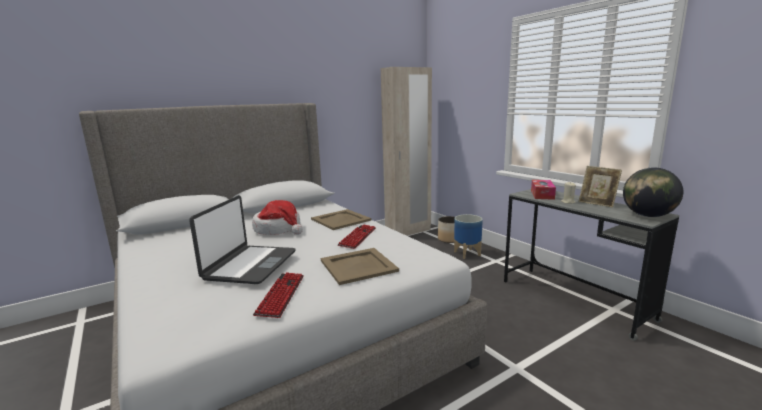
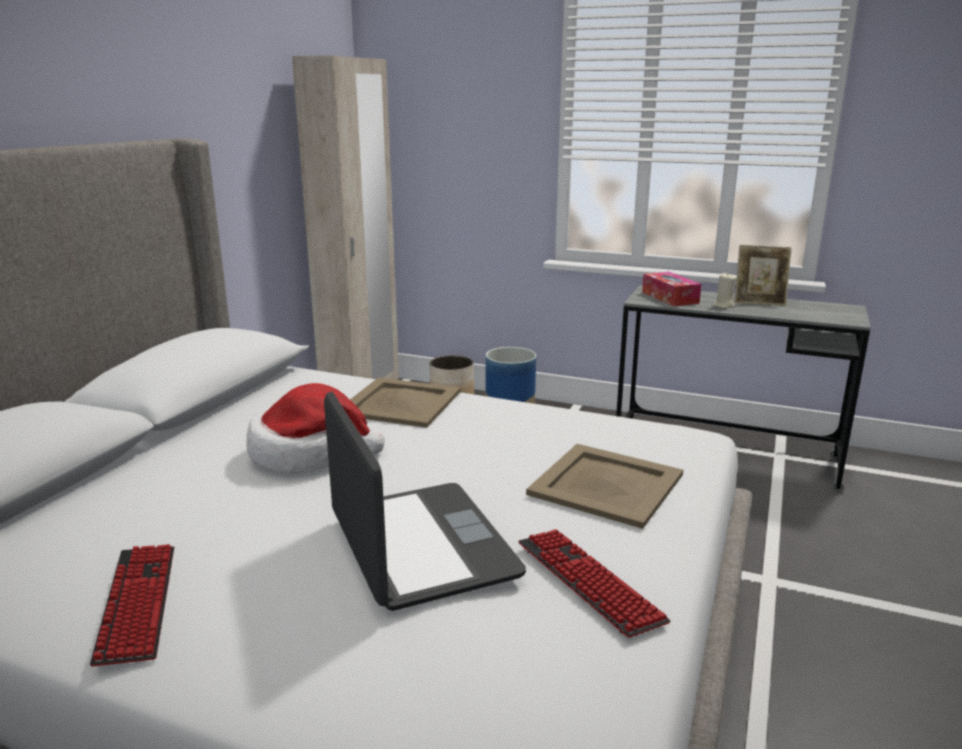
camera: 35 degrees left, 5 degrees up
keyboard [338,224,376,249] -> keyboard moved to [90,544,174,666]
globe [623,168,683,217] -> none

